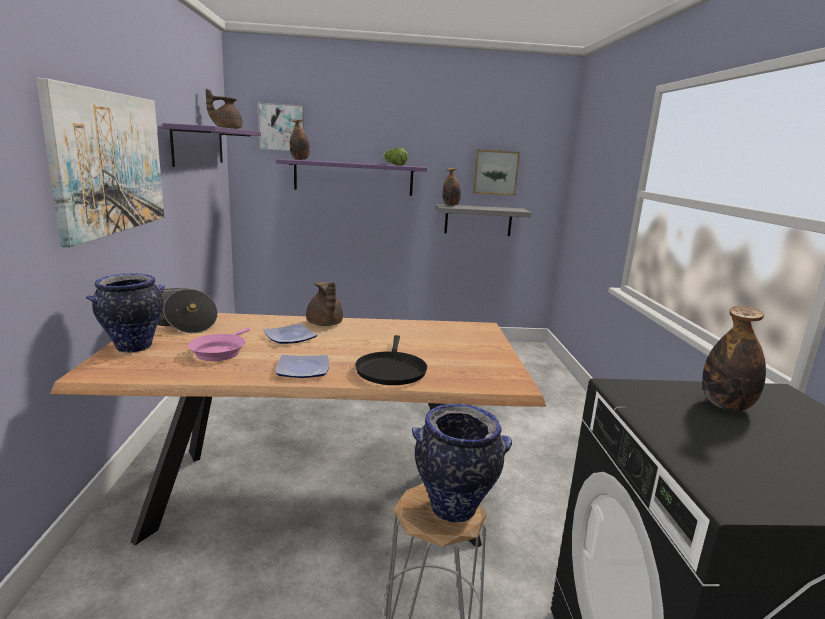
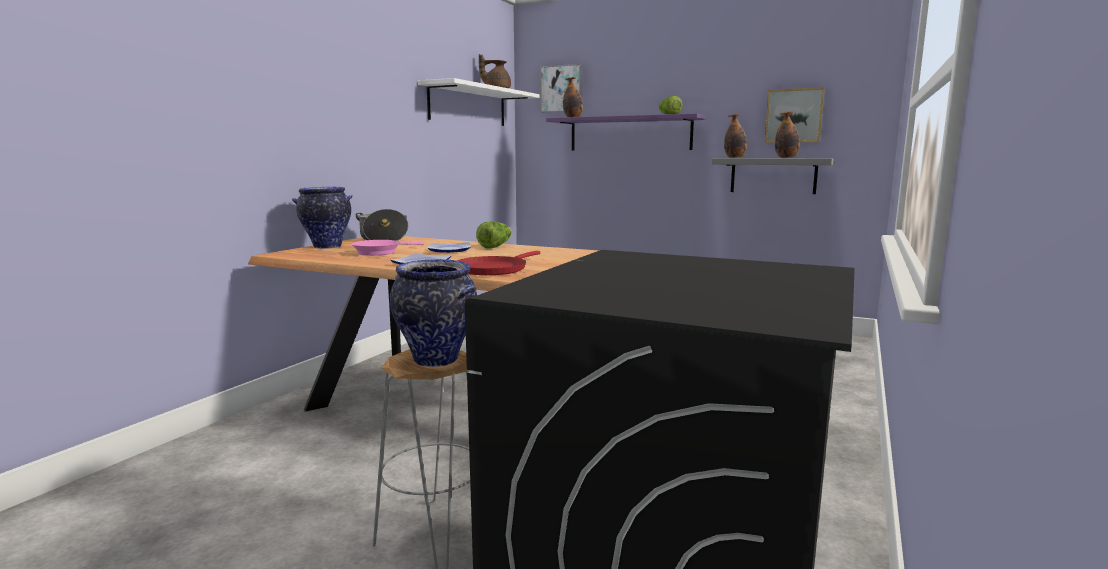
camera: 30 degrees right, 5 degrees down
picture [37,78,164,247] -> none
purple shelf [163,123,261,167] -> white shelf [418,78,540,126]
brown teapot [306,282,343,326] -> lettuce [476,221,511,248]
black frying pan [355,335,427,385] -> red frying pan [457,251,540,275]
bottle [702,306,766,411] -> bottle moved to [775,111,800,158]

